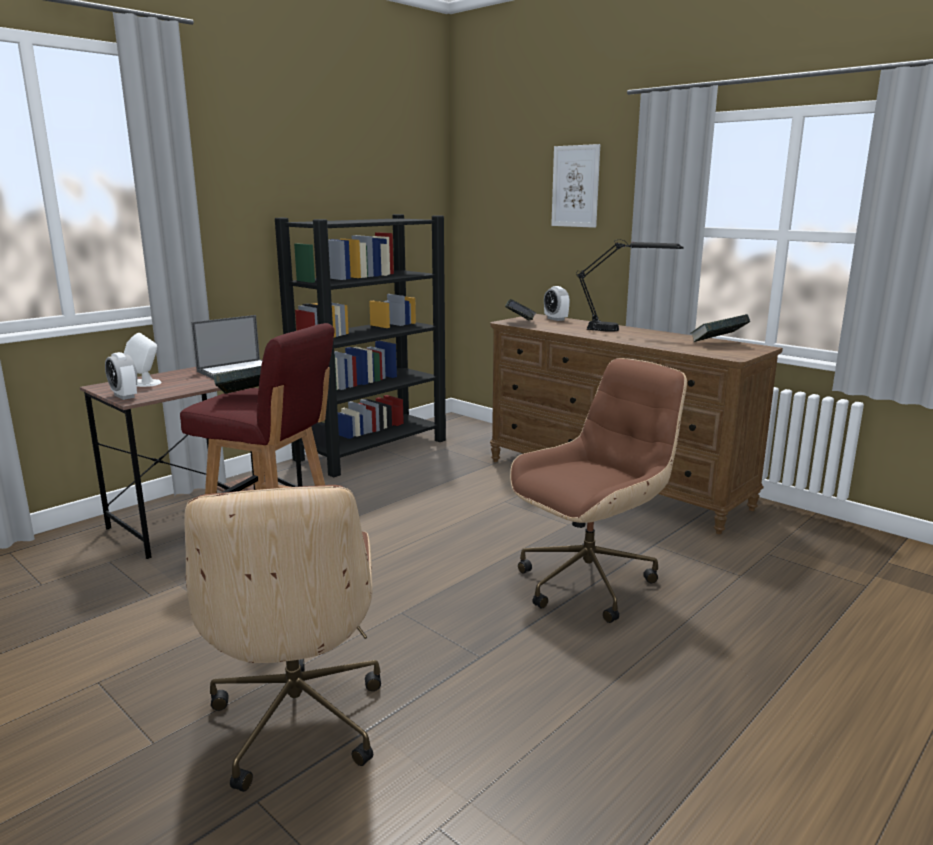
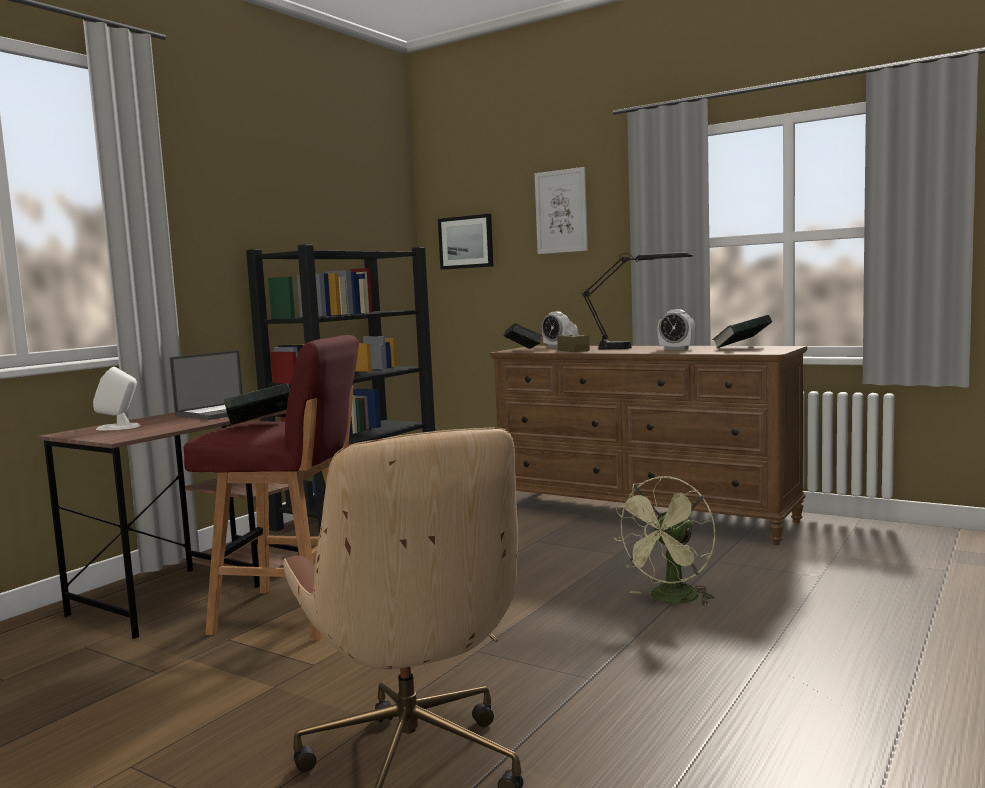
camera: 10 degrees left, 10 degrees down
alarm clock [105,352,137,400] -> alarm clock moved to [657,309,695,350]
brown office chair [510,358,687,623] -> green fan [612,476,715,606]
none -> picture [438,214,494,270]
none -> brown tissue box [557,321,590,352]

